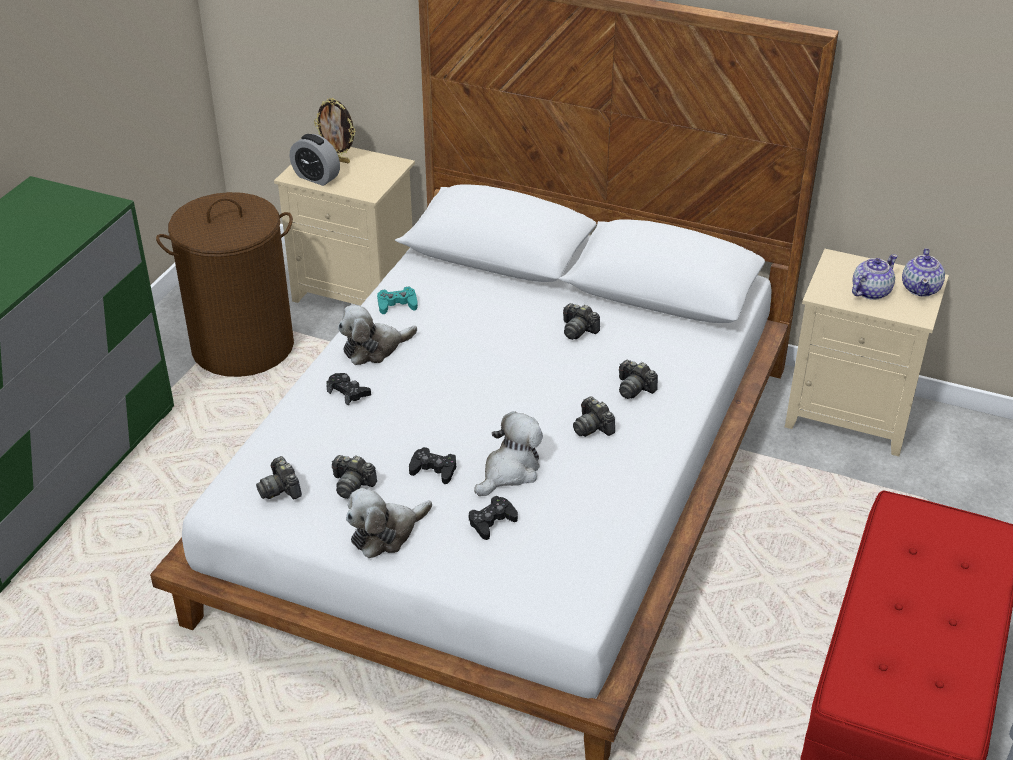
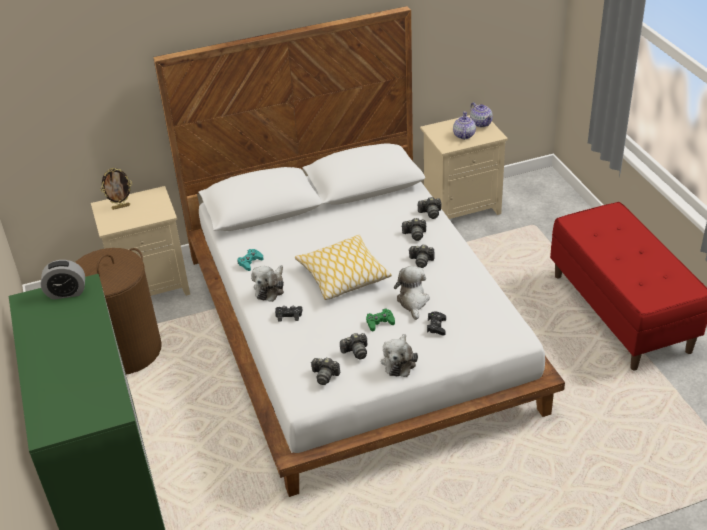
camera: 40 degrees left, 0 degrees up
alarm clock [290,134,340,186] -> alarm clock moved to [41,260,85,300]
black game controller [409,447,456,484] -> green game controller [366,308,395,331]
camera [563,303,600,340] -> camera moved to [417,197,441,219]
none -> pillow [295,235,392,300]

